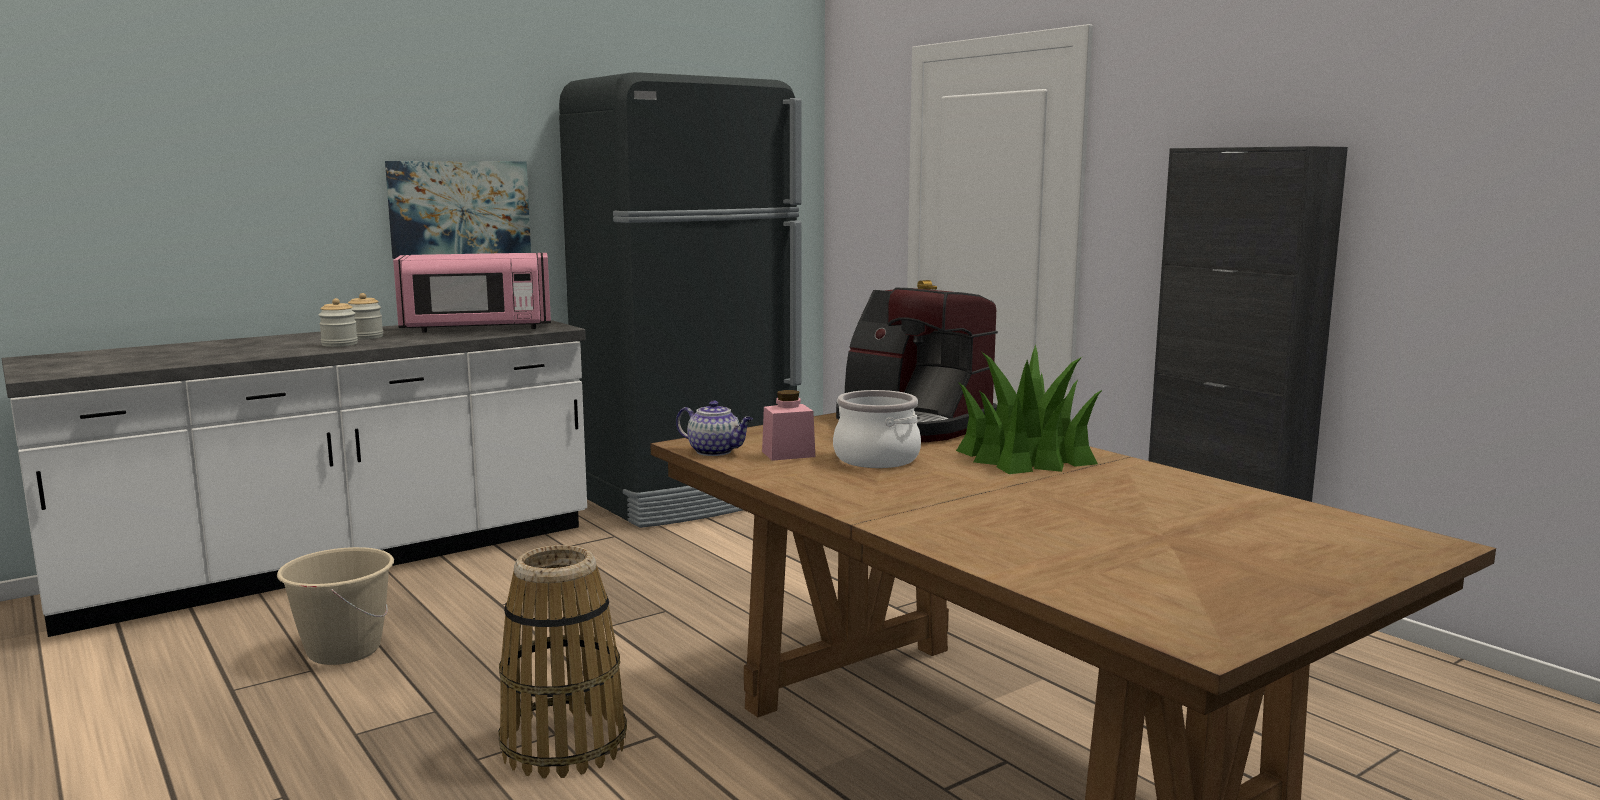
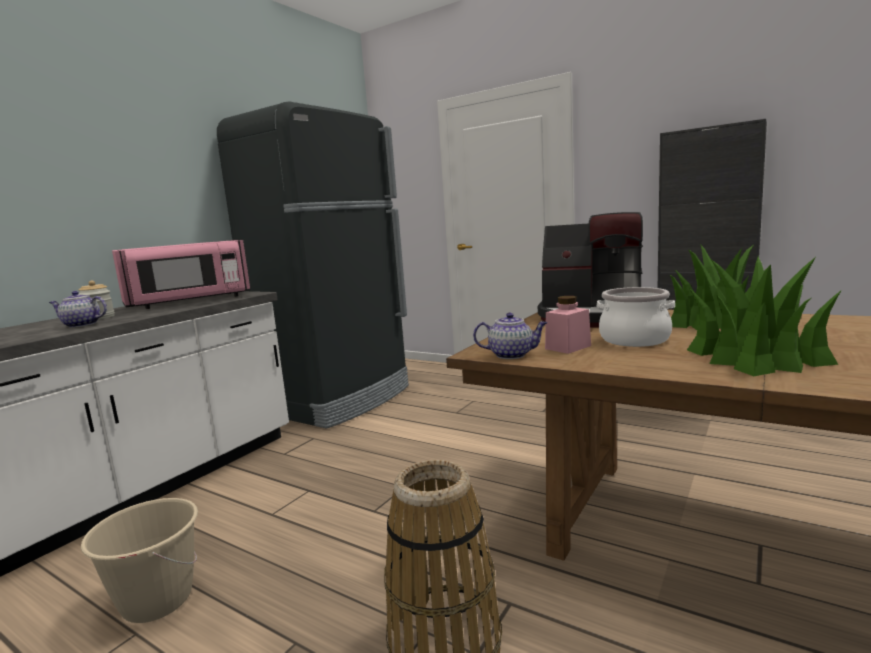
camera: 20 degrees left, 0 degrees up
jar [319,298,358,347] -> teapot [49,291,107,328]
picture [385,161,531,259] -> none
none -> potted plant [687,256,841,376]

